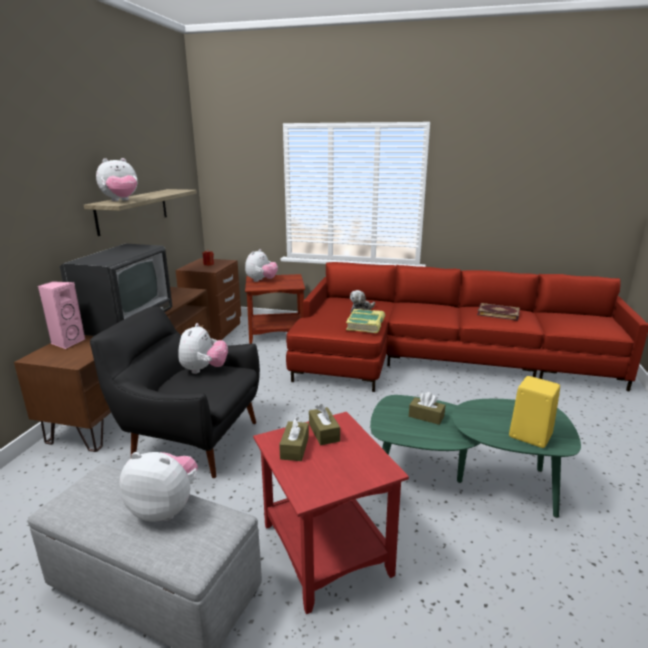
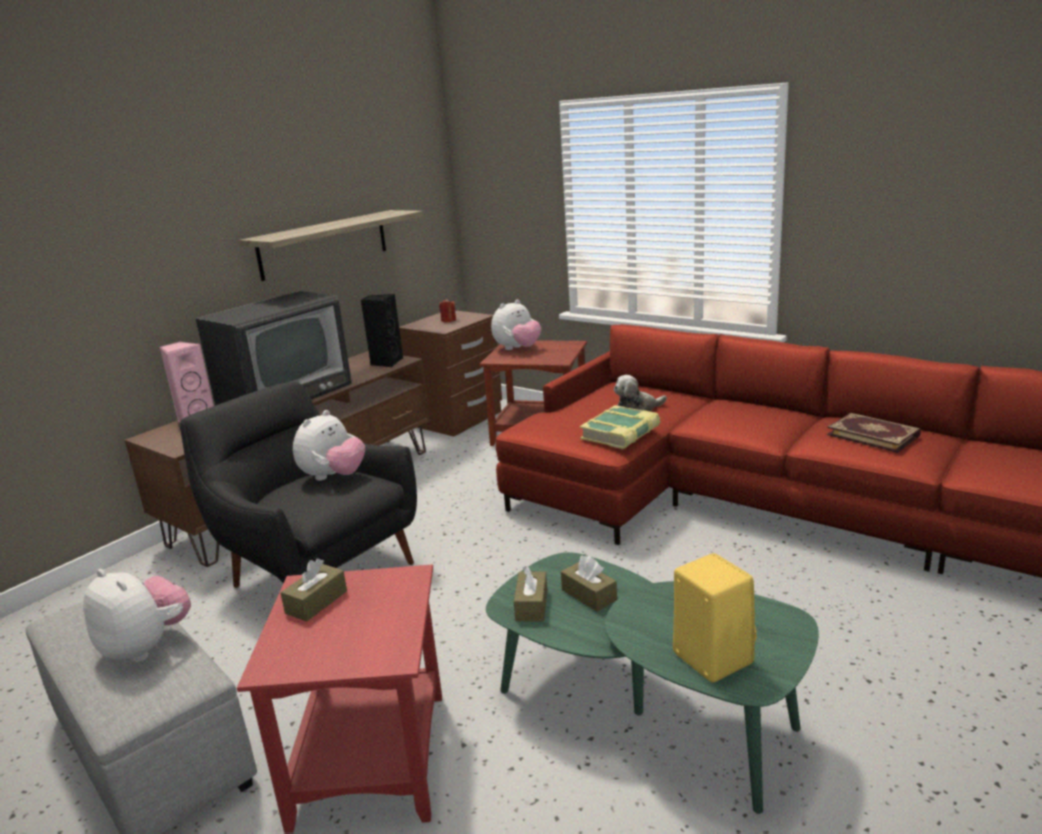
camera: 25 degrees right, 0 degrees up
plush toy [96,158,138,201] -> none
brown tissue box [309,404,340,445] -> brown tissue box moved to [514,566,547,621]
none -> black speaker [361,294,403,367]

